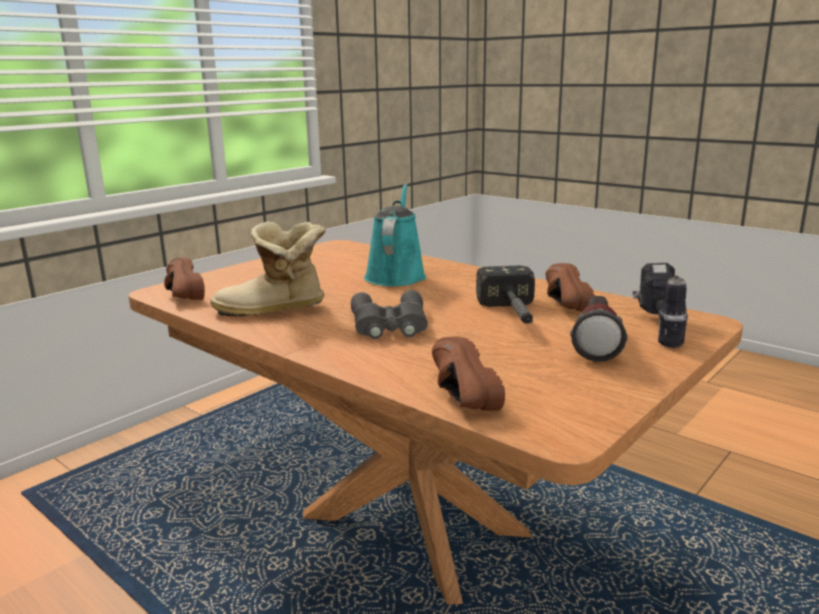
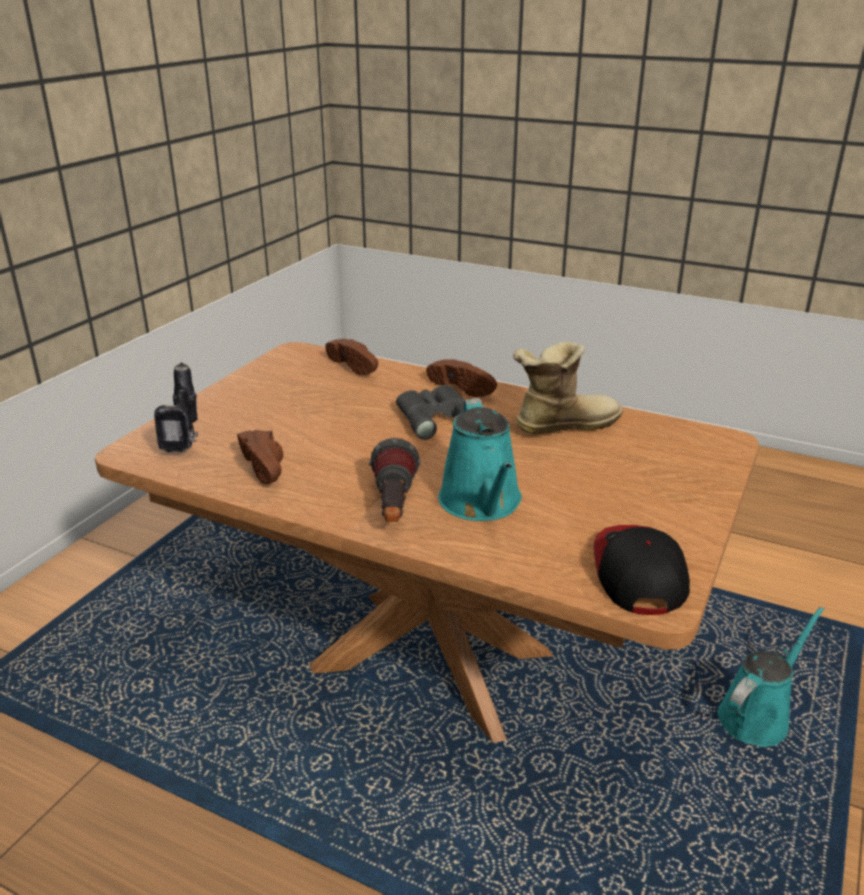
camera: 165 degrees right, 10 degrees up
brown shoe [164,257,205,300] -> brown shoe moved to [426,359,497,397]
hammer [476,265,535,324] -> none
flashlight [570,296,628,362] -> flashlight moved to [369,438,421,522]
none -> cap [594,525,690,615]
none -> turquoise watering can [717,607,824,747]

